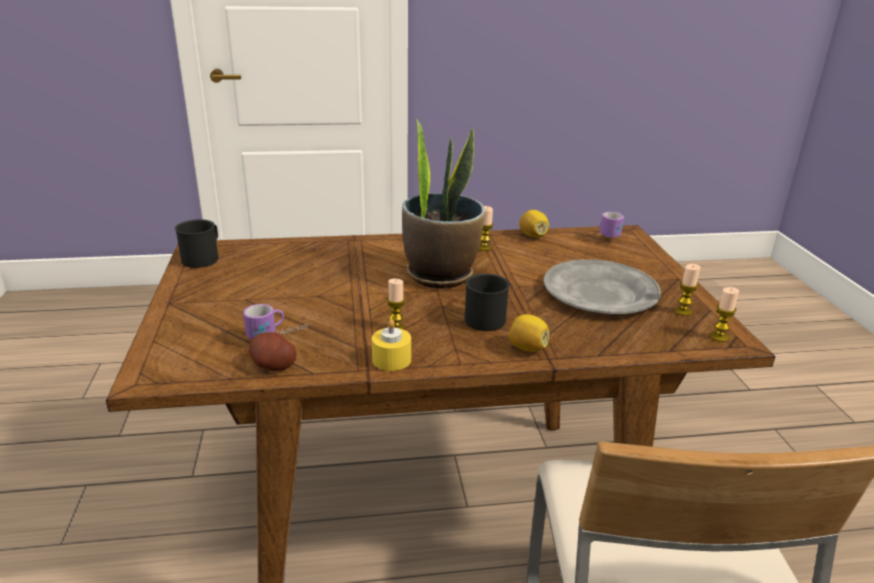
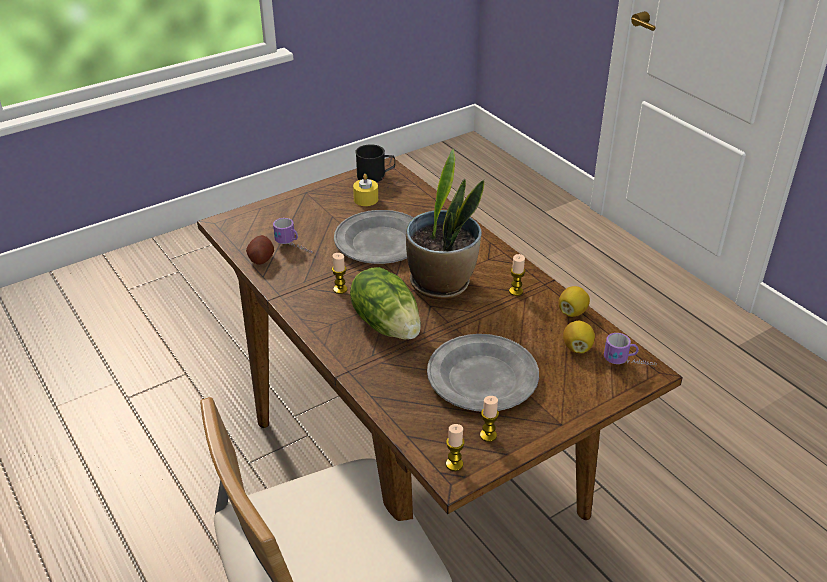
camera: 65 degrees right, 10 degrees up
yellow candle [372,319,411,371] -> yellow candle moved to [353,174,378,206]
black mug [465,274,510,331] -> lettuce [350,267,421,340]
lemon [508,314,549,352] -> lemon moved to [563,321,595,353]
none -> grey plate [334,210,414,264]

